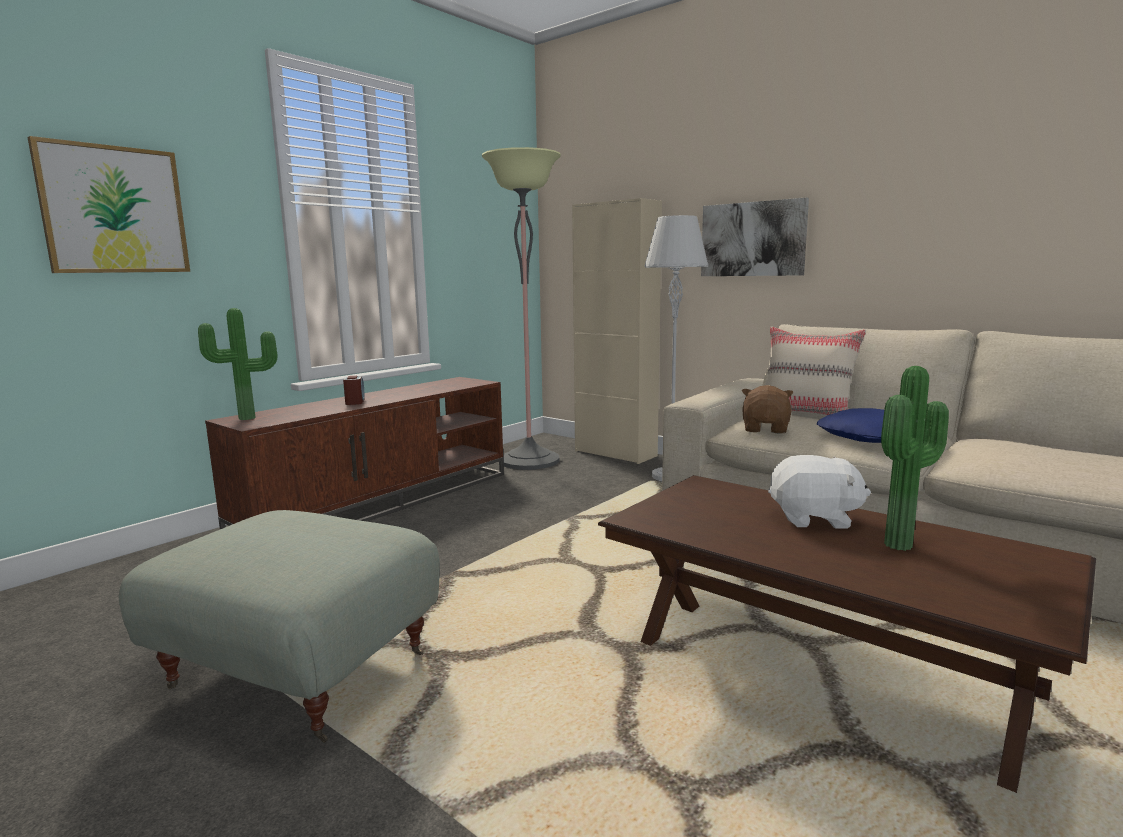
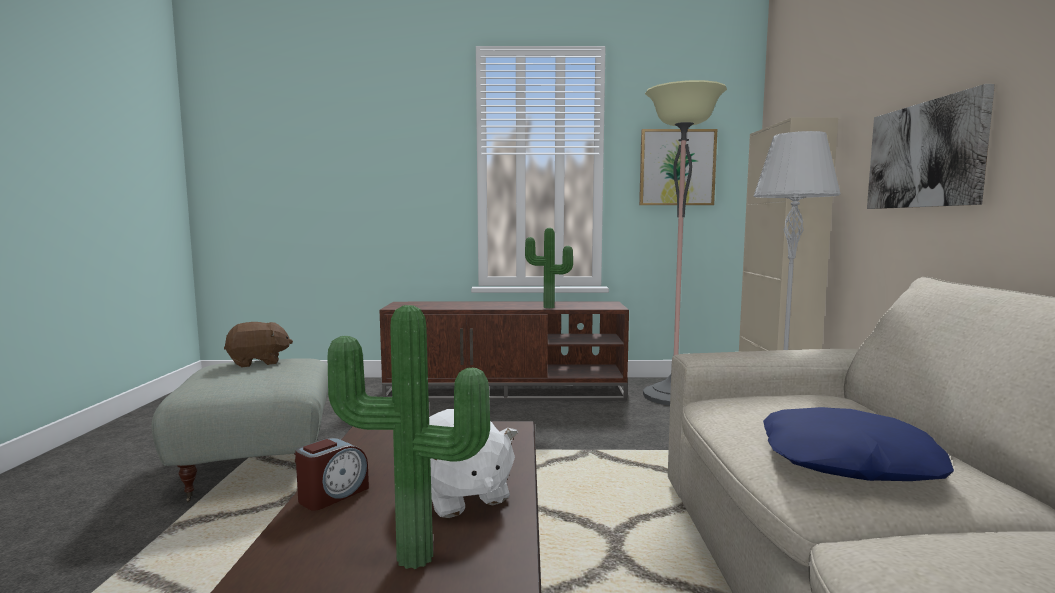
camera: 50 degrees right, 5 degrees down
picture [28,136,190,273] -> picture moved to [639,129,717,205]
potted plant [198,308,278,420] -> potted plant moved to [525,228,573,308]
alarm clock [343,376,365,405] -> alarm clock moved to [295,438,369,511]
brown plush toy [742,385,794,434] -> brown plush toy moved to [224,322,293,367]
beige pillow [765,327,866,415] -> none

